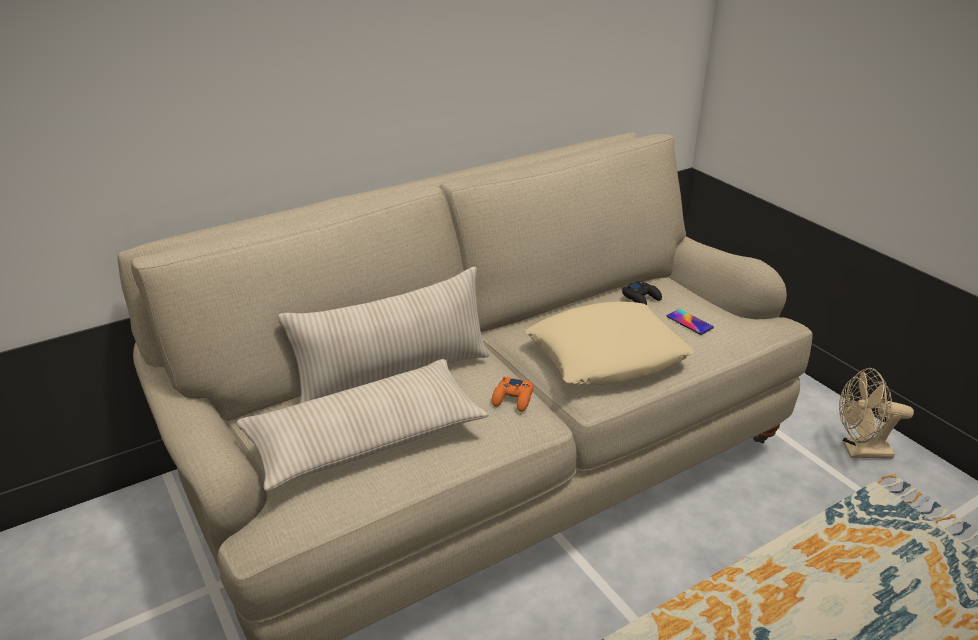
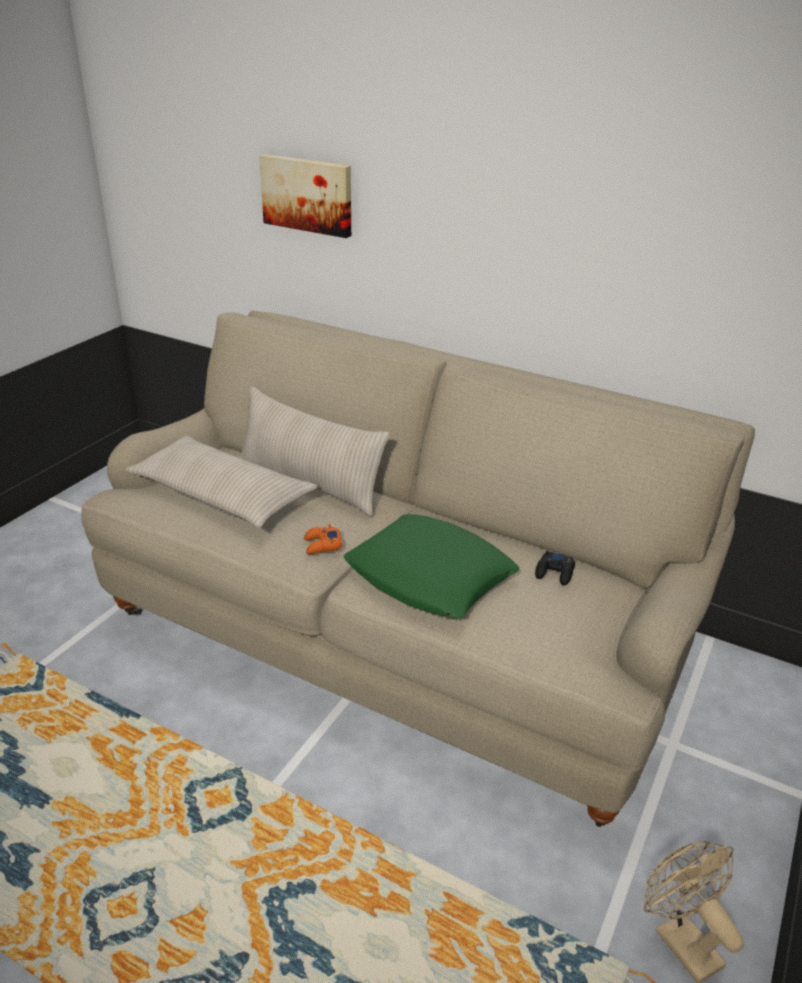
camera: 60 degrees right, 0 degrees up
beige pillow [525,302,694,385] -> green pillow [344,514,520,618]
phone [667,309,714,335] -> none
none -> picture [259,154,351,238]

